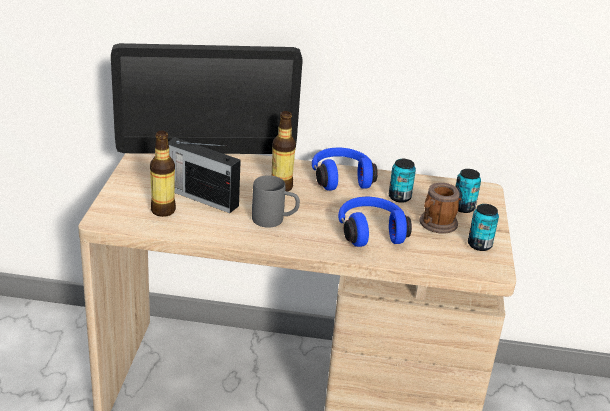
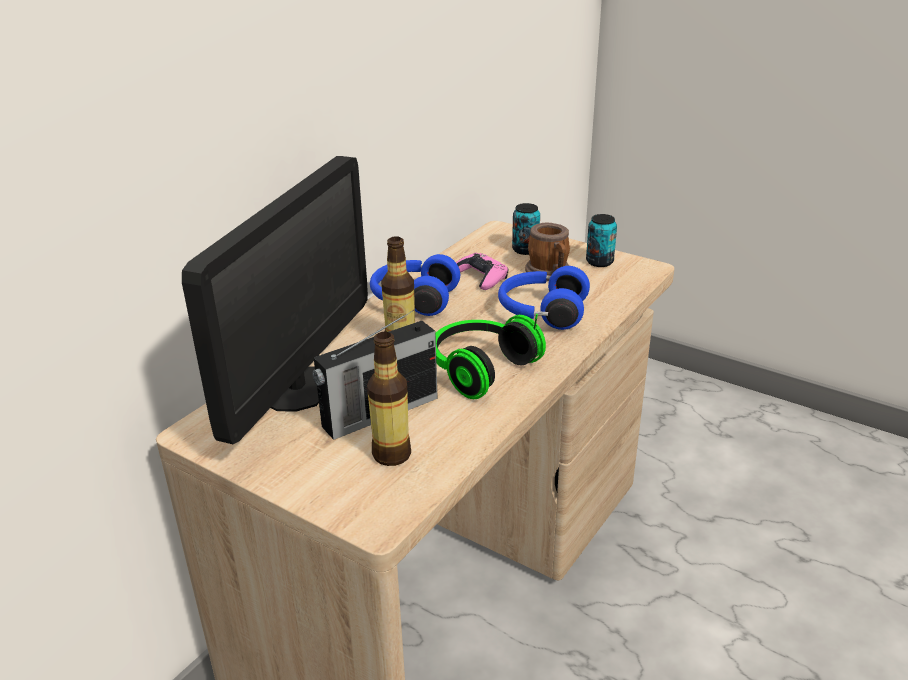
camera: 60 degrees left, 0 degrees up
grey mug [252,175,300,228] -> headphones [436,314,546,399]
can [389,159,416,203] -> pink game controller [456,253,508,290]

